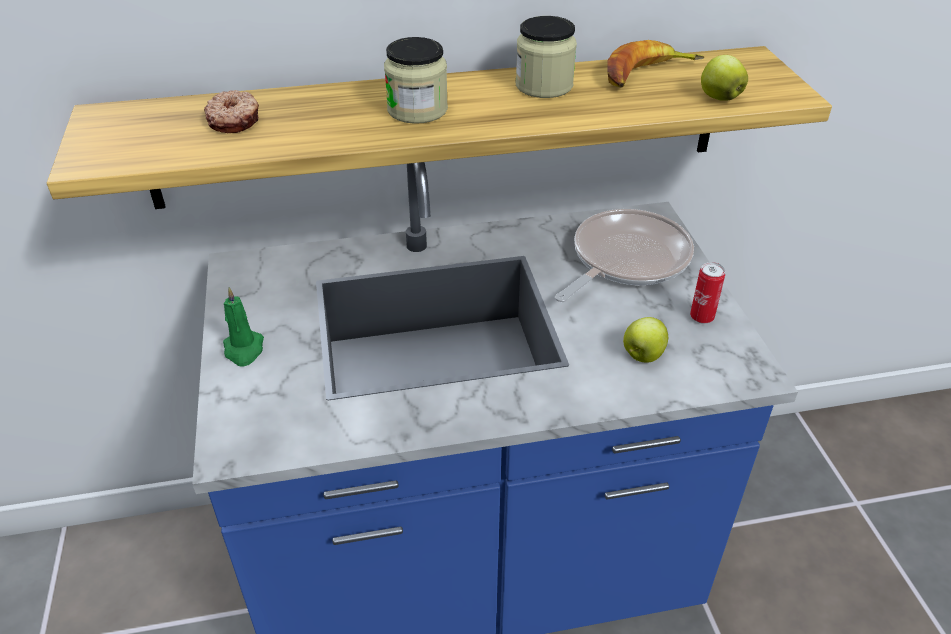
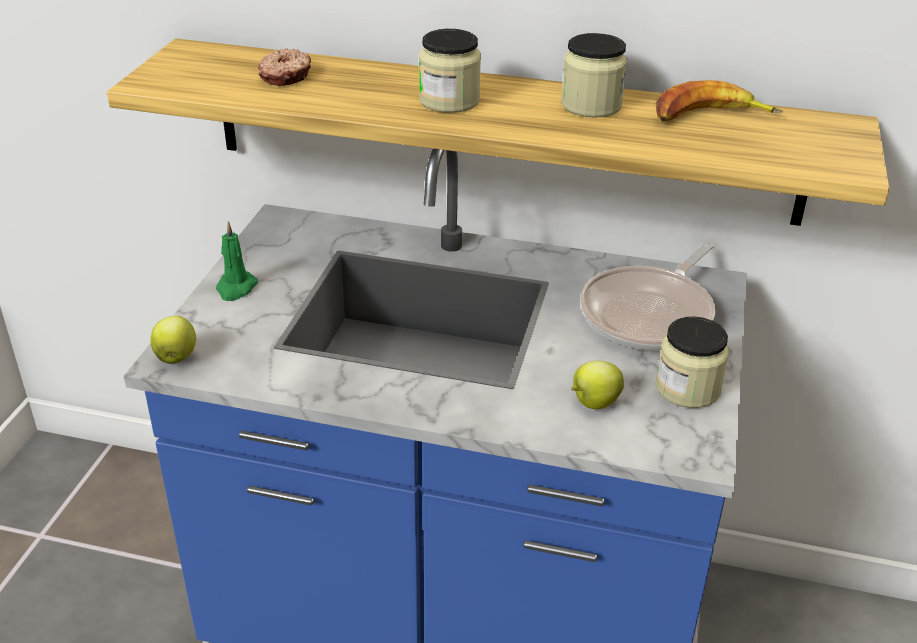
camera: 25 degrees right, 5 degrees down
frying pan [555,209,694,302] -> frying pan turned 150 degrees clockwise [580,241,715,350]
can [690,262,725,324] -> jar [656,317,729,408]
apple [701,55,748,101] -> apple moved to [150,316,196,364]

